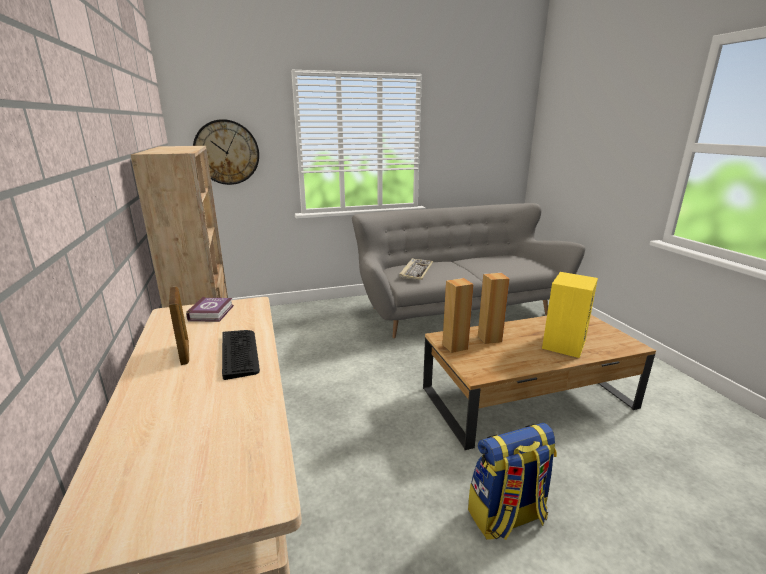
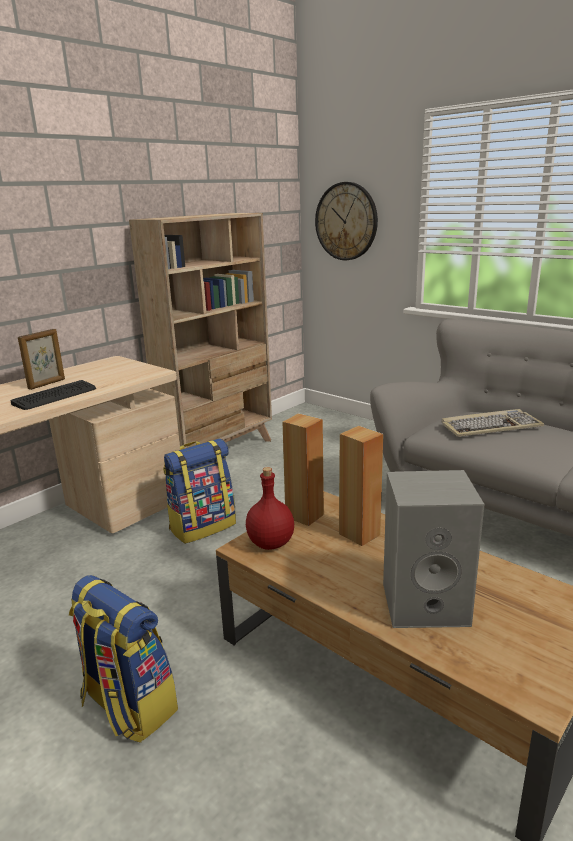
camera: 60 degrees right, 0 degrees up
book [186,297,234,322] -> none
yellow speaker [542,272,598,358] -> grey speaker [383,470,484,628]
none -> backpack [163,439,236,544]
none -> red bottle [246,467,294,550]

